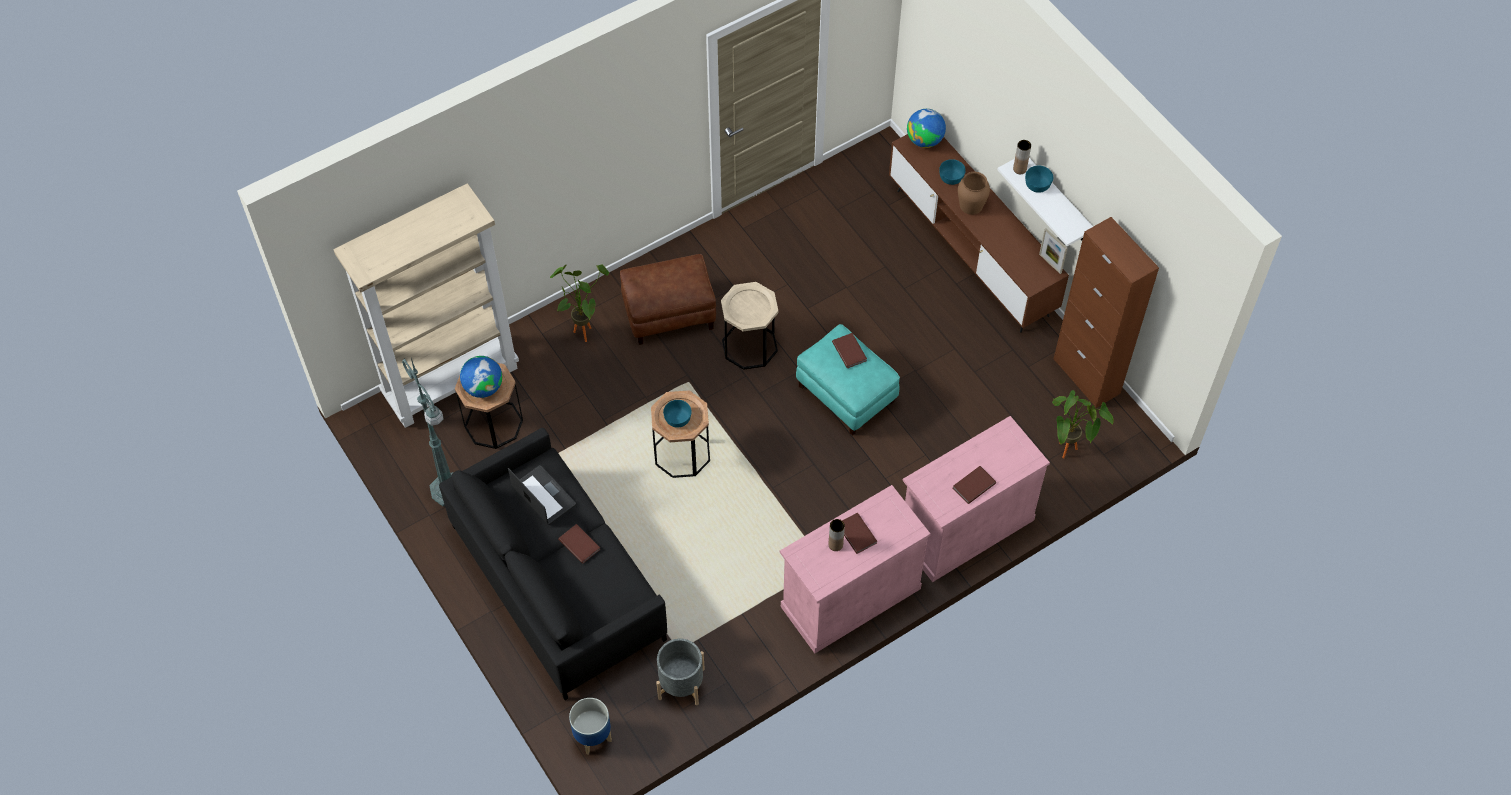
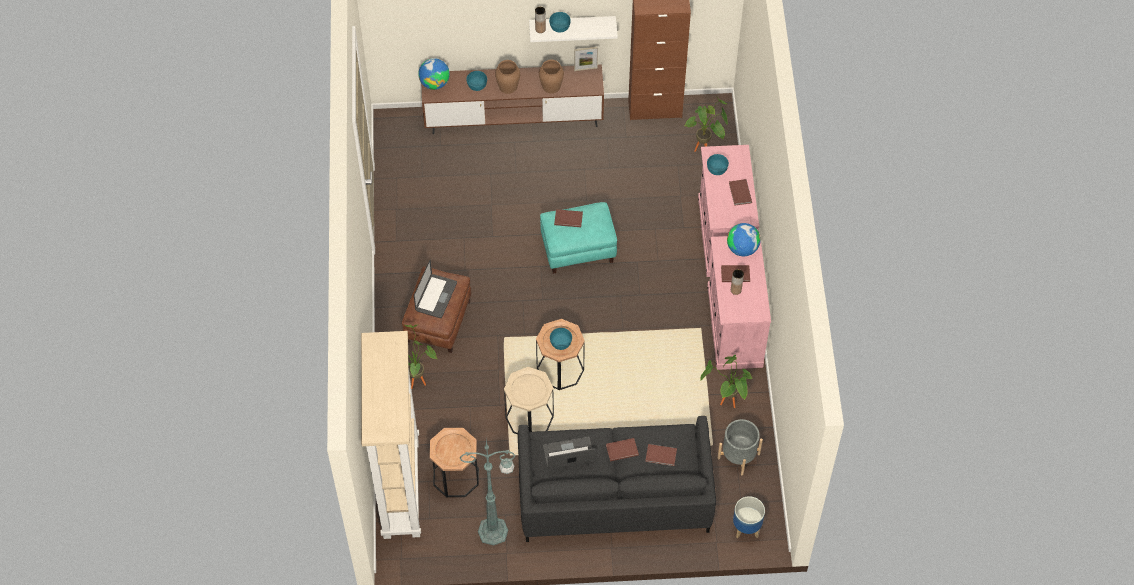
camera: 60 degrees left, 0 degrees up
globe [460,356,502,398] -> globe moved to [727,223,761,256]
beige side table [721,282,778,370] -> beige side table moved to [504,367,554,434]
none -> laptop [414,259,457,318]
none -> brown vase [539,60,564,93]
none -> brown book [645,444,677,466]
none -> potted plant [700,355,753,408]
none -> turquoise bowl [707,154,729,175]

